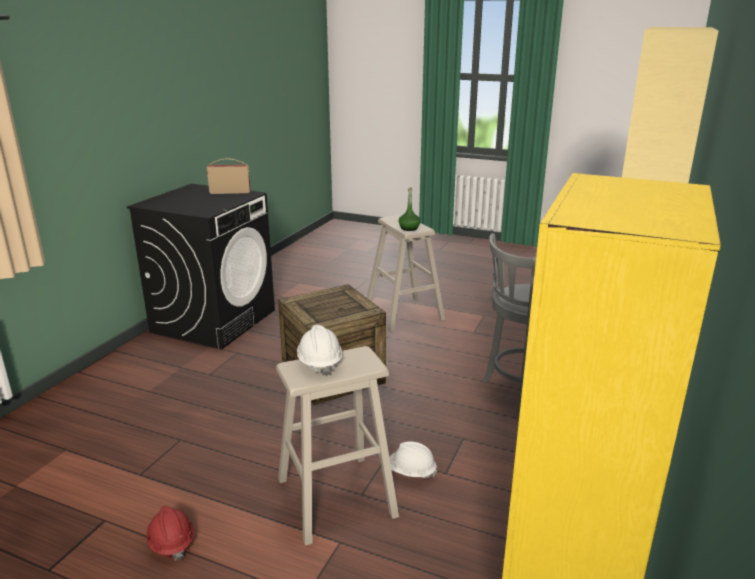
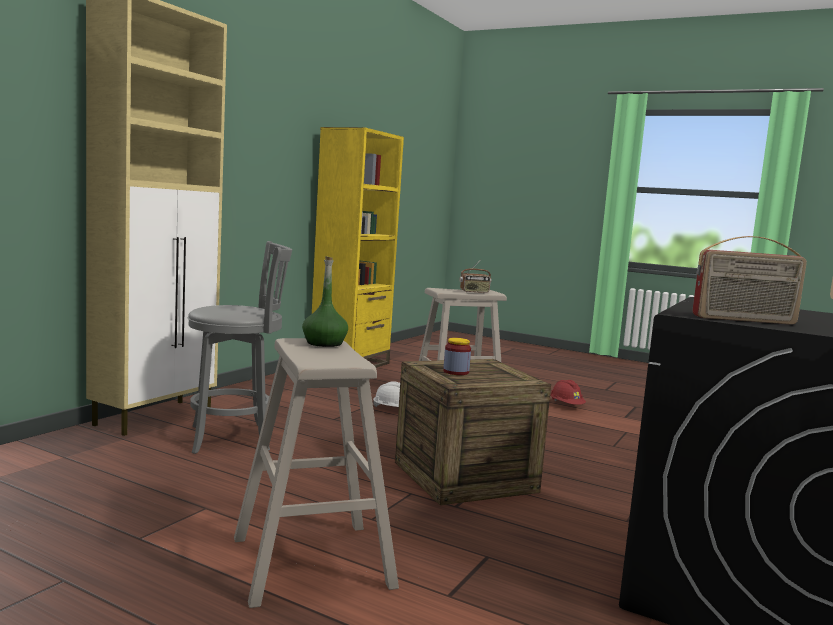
camera: 175 degrees left, 15 degrees down
white hard hat [297,325,343,376] -> radio [459,259,491,293]
none -> jar [443,338,471,375]

